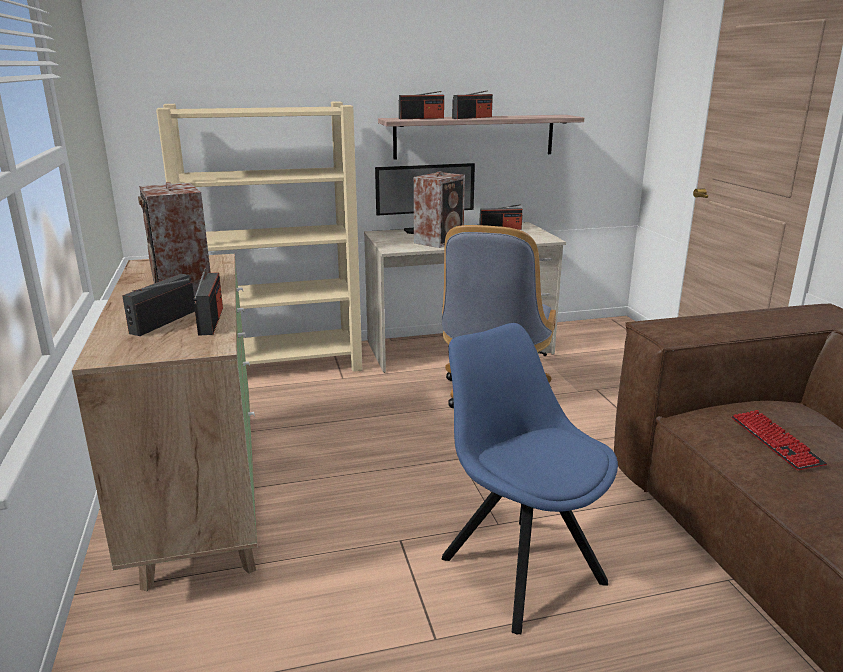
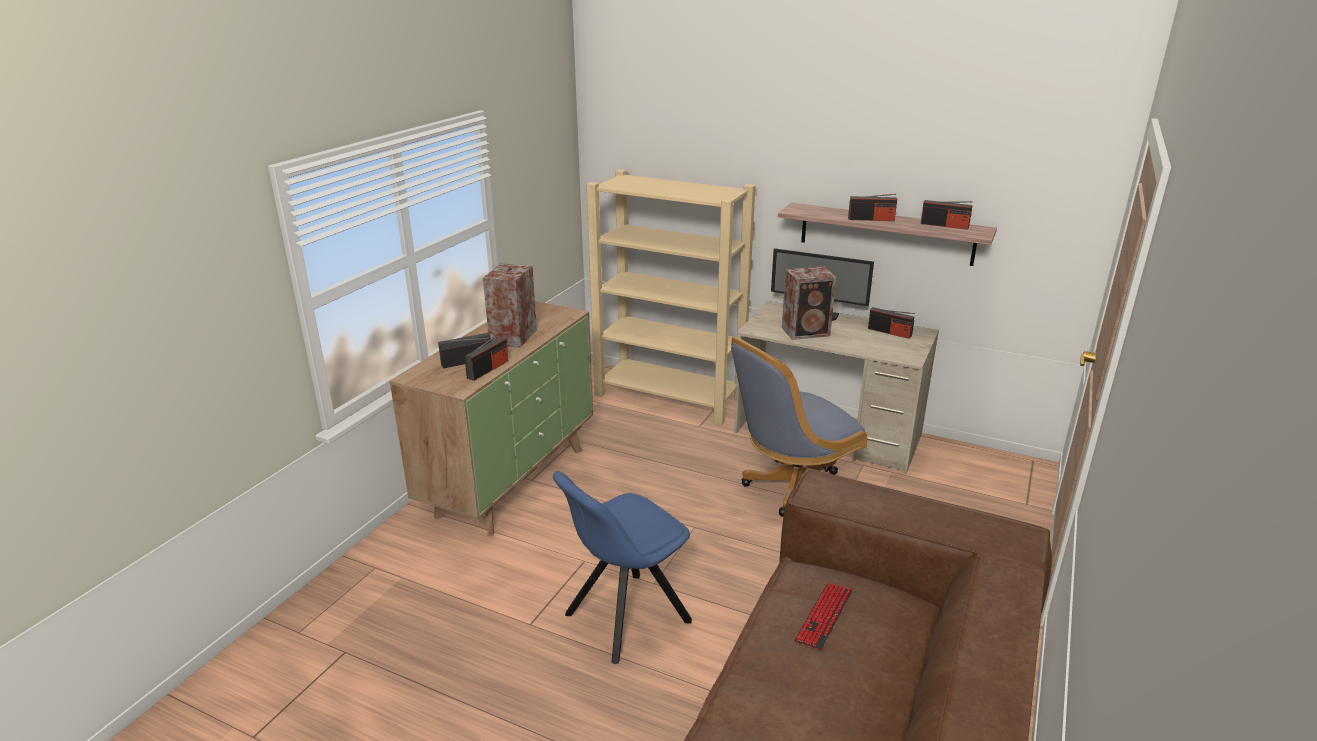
camera: 40 degrees right, 5 degrees up
radio [399,91,444,119] -> radio moved to [921,200,973,230]
blue chair [441,323,618,634] -> blue chair turned 135 degrees counterclockwise [553,471,692,664]

